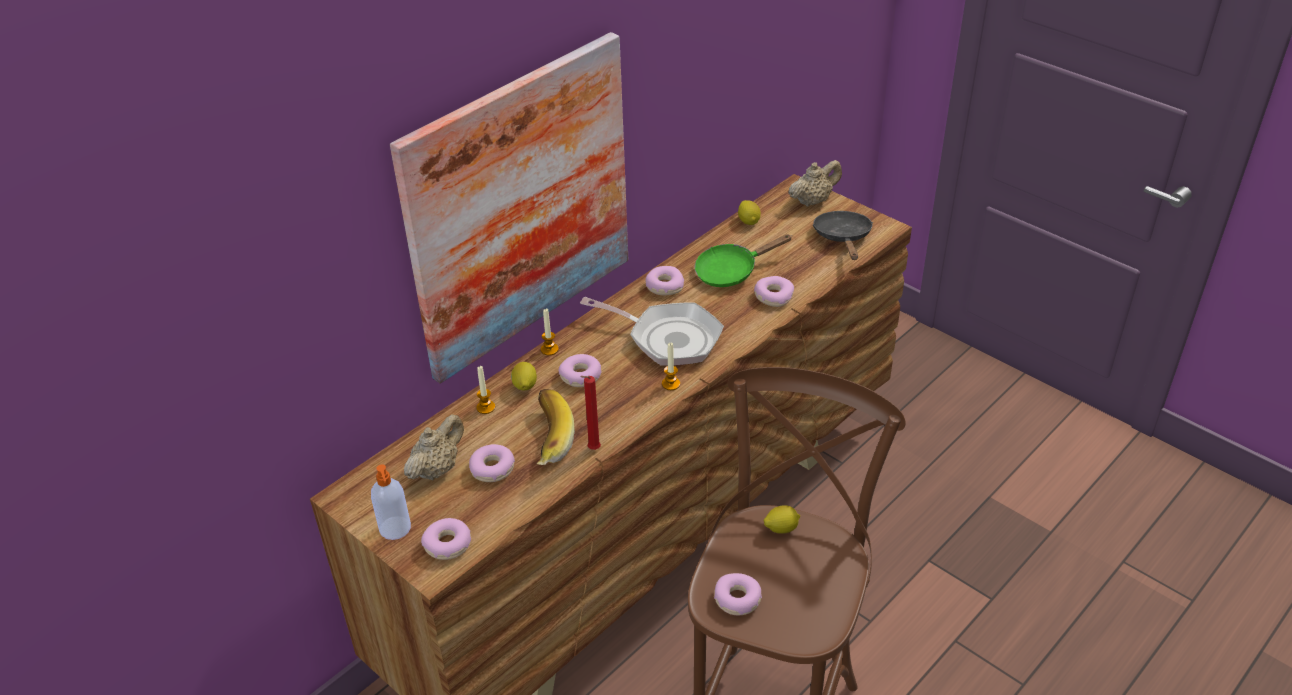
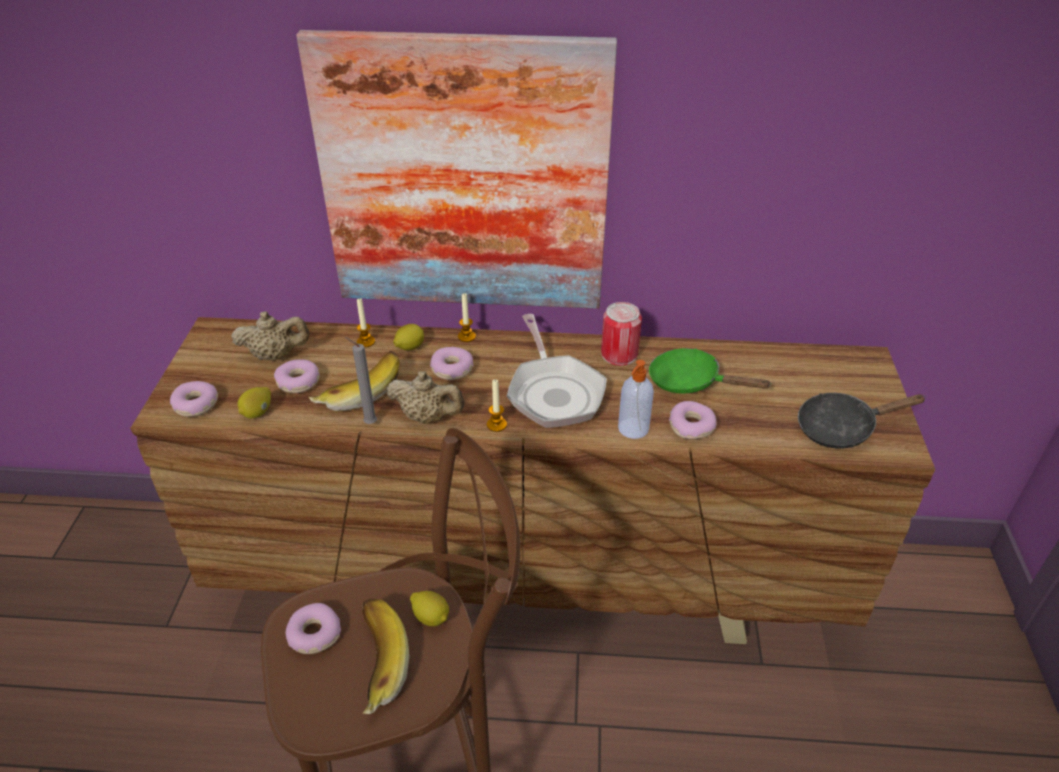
camera: 50 degrees right, 0 degrees up
soap dispenser [371,464,411,540] -> soap dispenser moved to [618,360,654,439]
red candle [580,376,601,450] -> grey candle [345,337,377,424]
donut [646,266,684,295] -> can [601,302,642,366]
lemon [738,200,761,225] -> lemon moved to [237,387,271,419]
beige teapot [788,160,842,207] -> beige teapot moved to [387,371,464,424]
black frying pan [813,211,873,260] -> black frying pan turned 150 degrees counterclockwise [798,393,926,449]
none -> banana [362,598,410,714]

